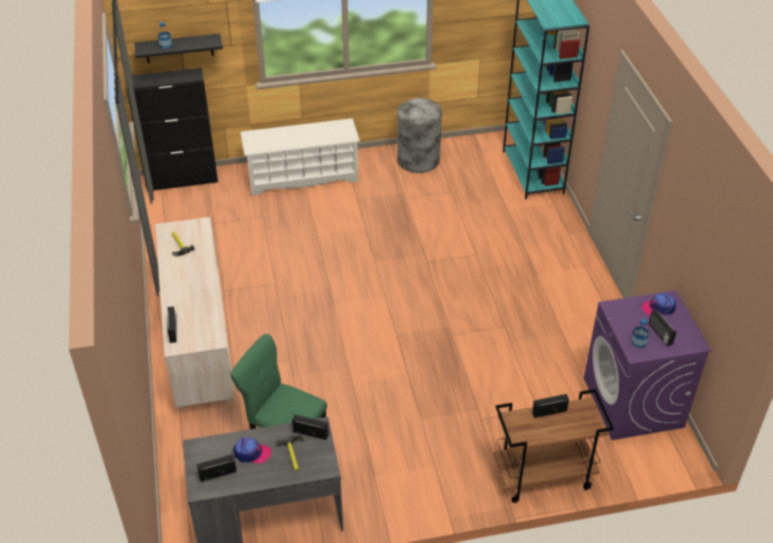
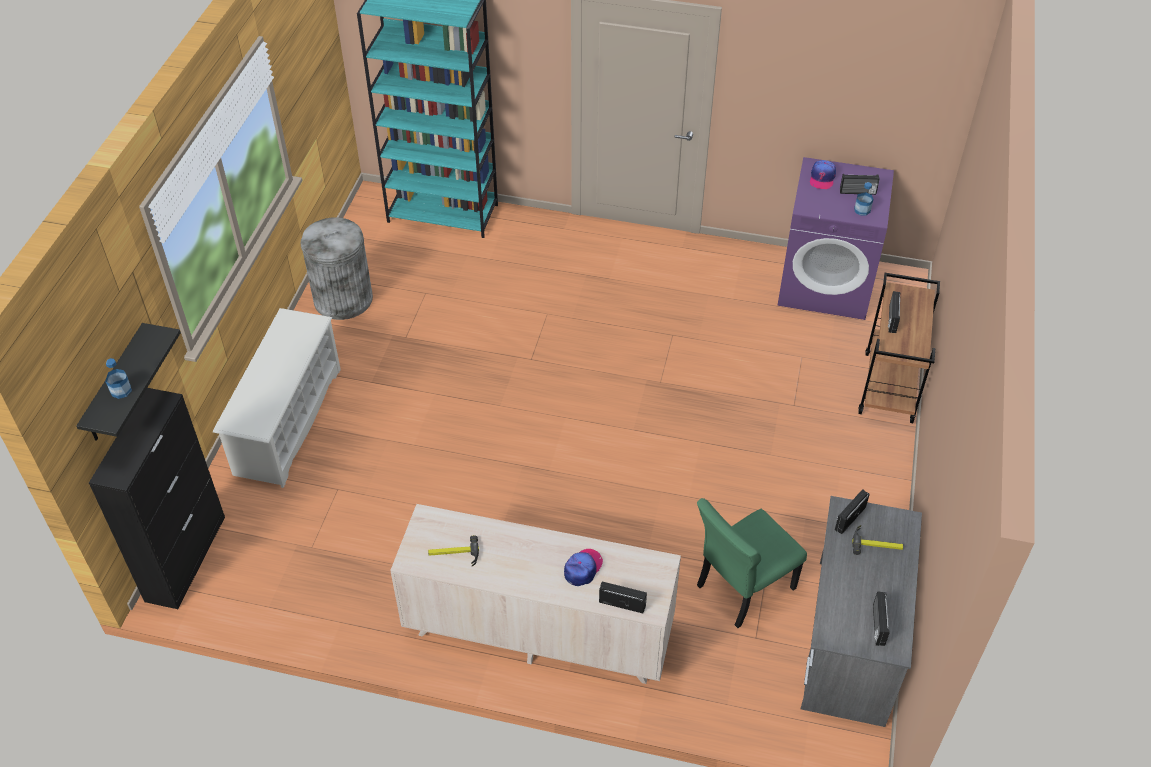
camera: 65 degrees left, 5 degrees up
cap [234,437,271,464] -> cap moved to [564,549,603,586]

